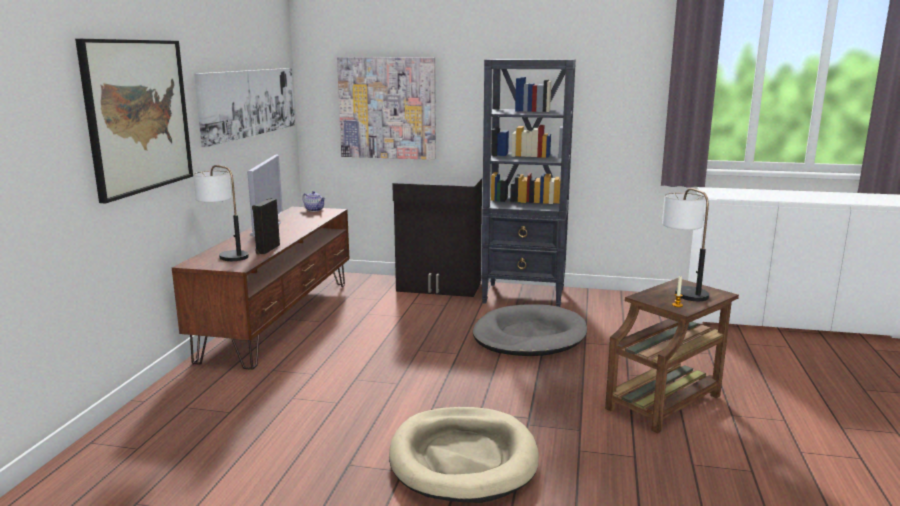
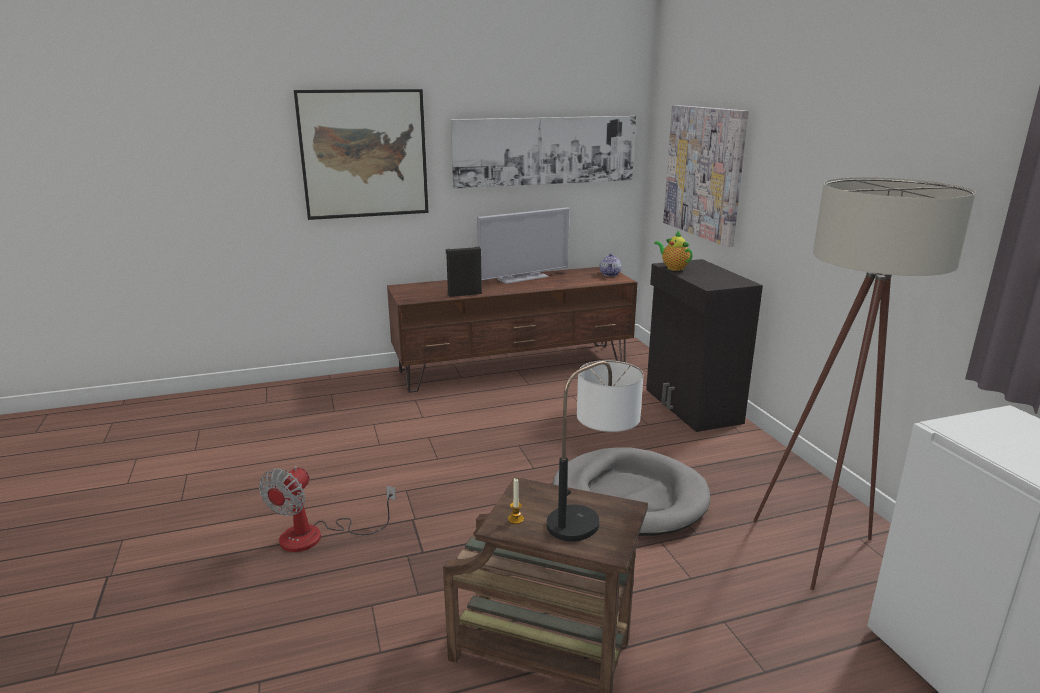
camera: 60 degrees right, 5 degrees up
table lamp [193,165,249,261] -> none
beige dog bed [389,407,539,503] -> fan [259,466,396,552]
black bookcase [481,59,576,307] -> none
none -> teapot [654,231,693,271]
none -> beige floor lamp [753,177,976,590]

